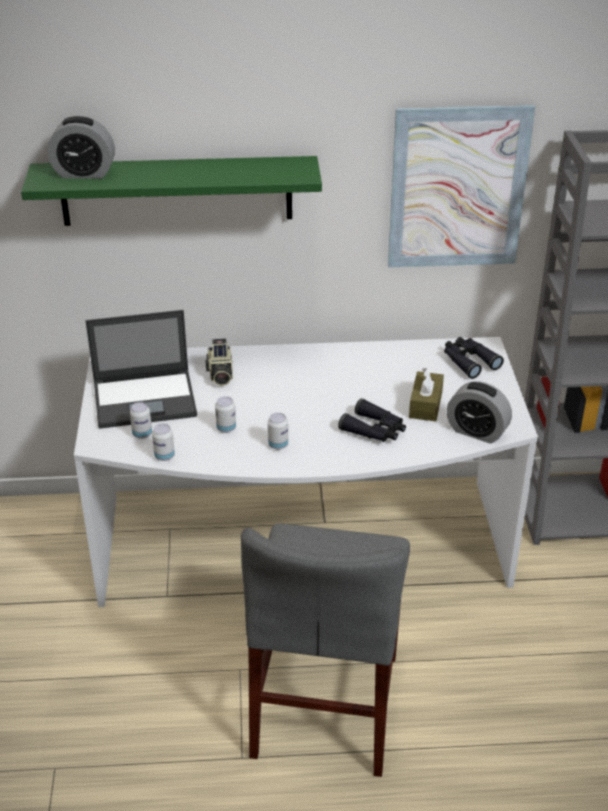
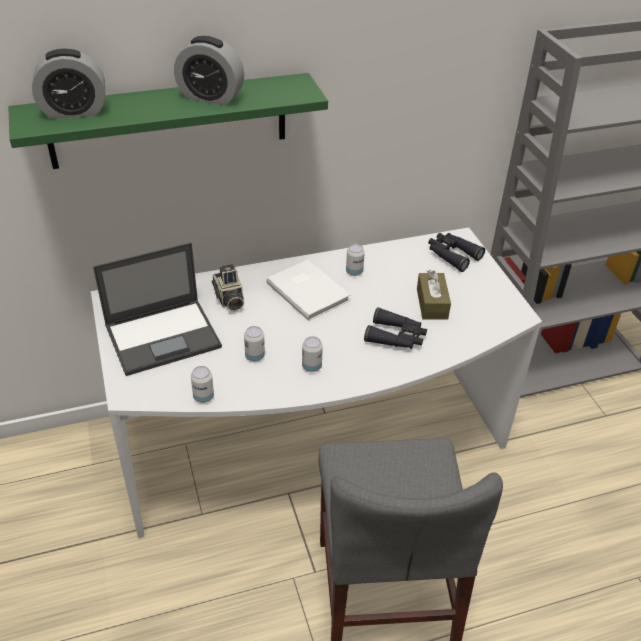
camera: 15 degrees left, 5 degrees up
can [130,402,152,439] -> can moved to [346,244,365,276]
picture [388,105,535,268] -> none
alarm clock [447,381,512,443] -> alarm clock moved to [174,36,244,105]
none -> white book [267,260,351,321]

